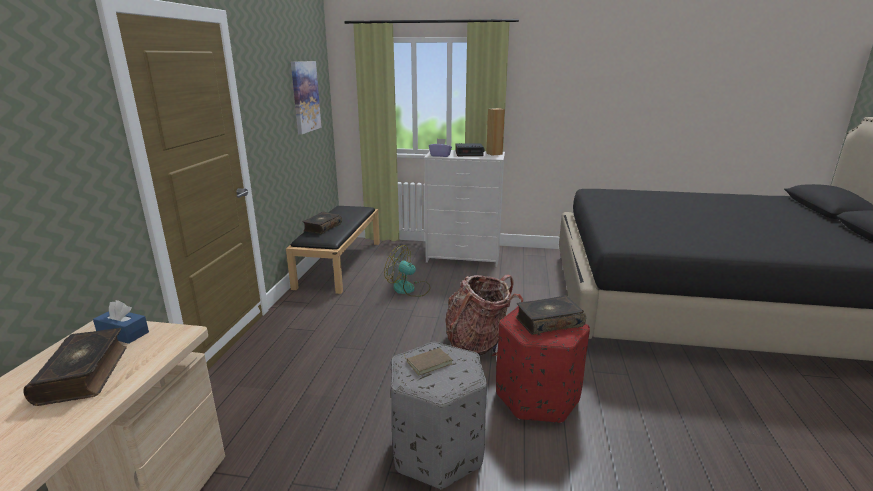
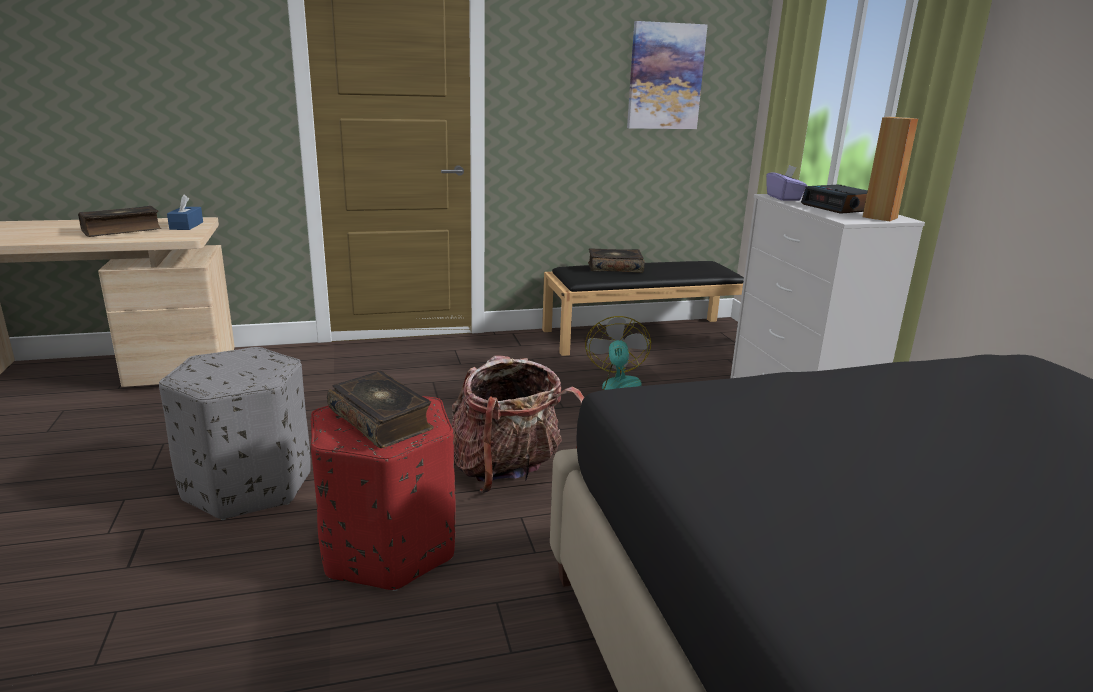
camera: 65 degrees right, 0 degrees up
brown book [403,348,453,375] -> none

